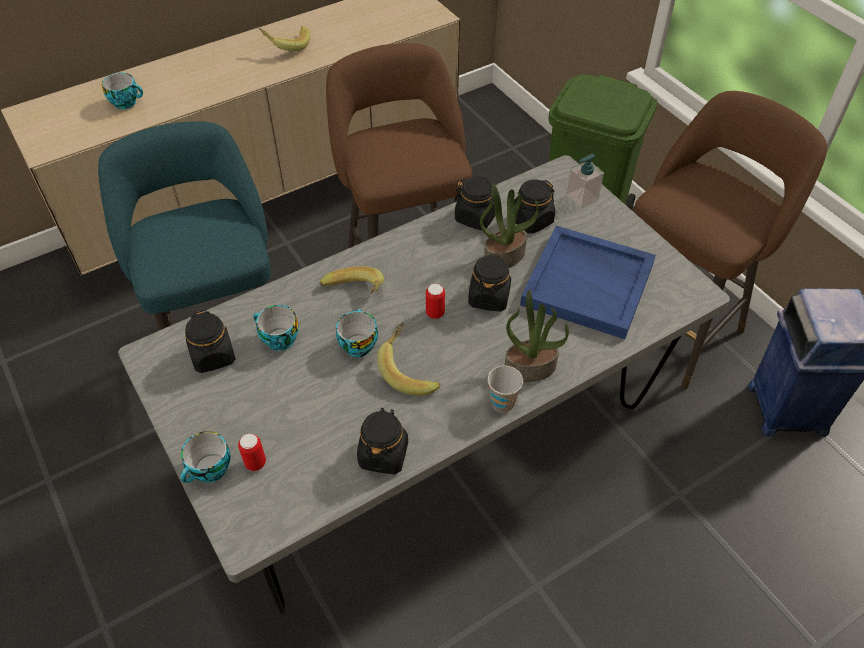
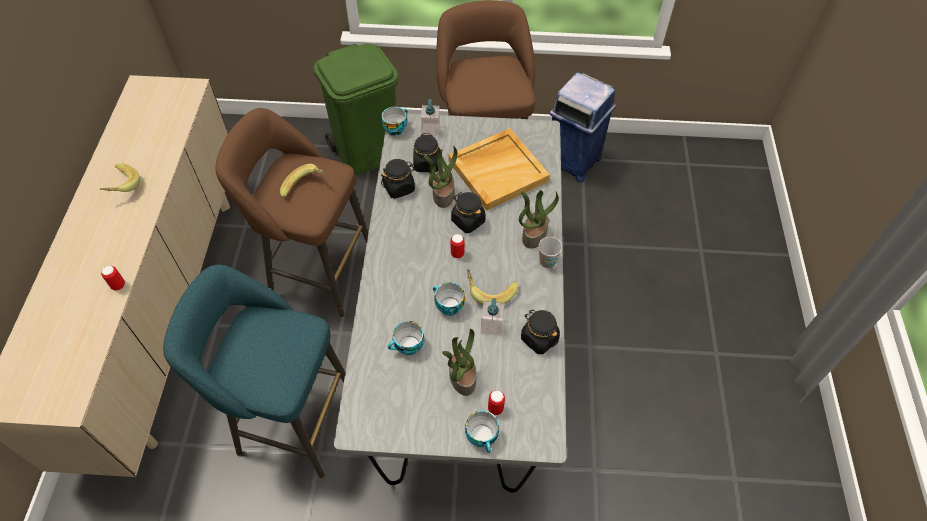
camera: 55 degrees left, 5 degrees up
cup [102,72,143,109] -> cup moved to [382,107,408,136]
black jar [185,310,236,373] -> none
banana [319,266,384,294] -> banana moved to [280,164,325,199]
blue tray [520,226,656,339] -> beige tray [449,128,550,211]
none -> can [101,265,125,290]
none -> potted plant [442,329,477,396]
none -> soap dispenser [481,298,505,336]

